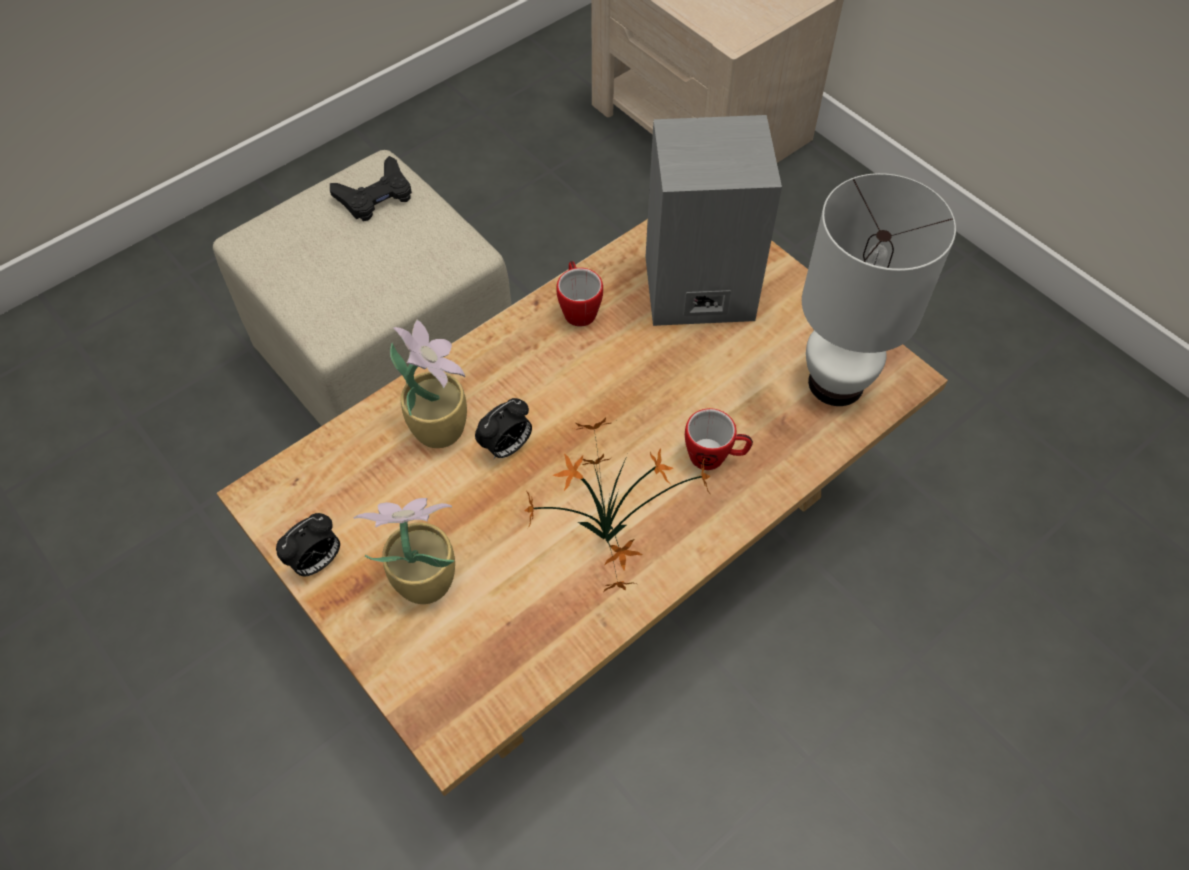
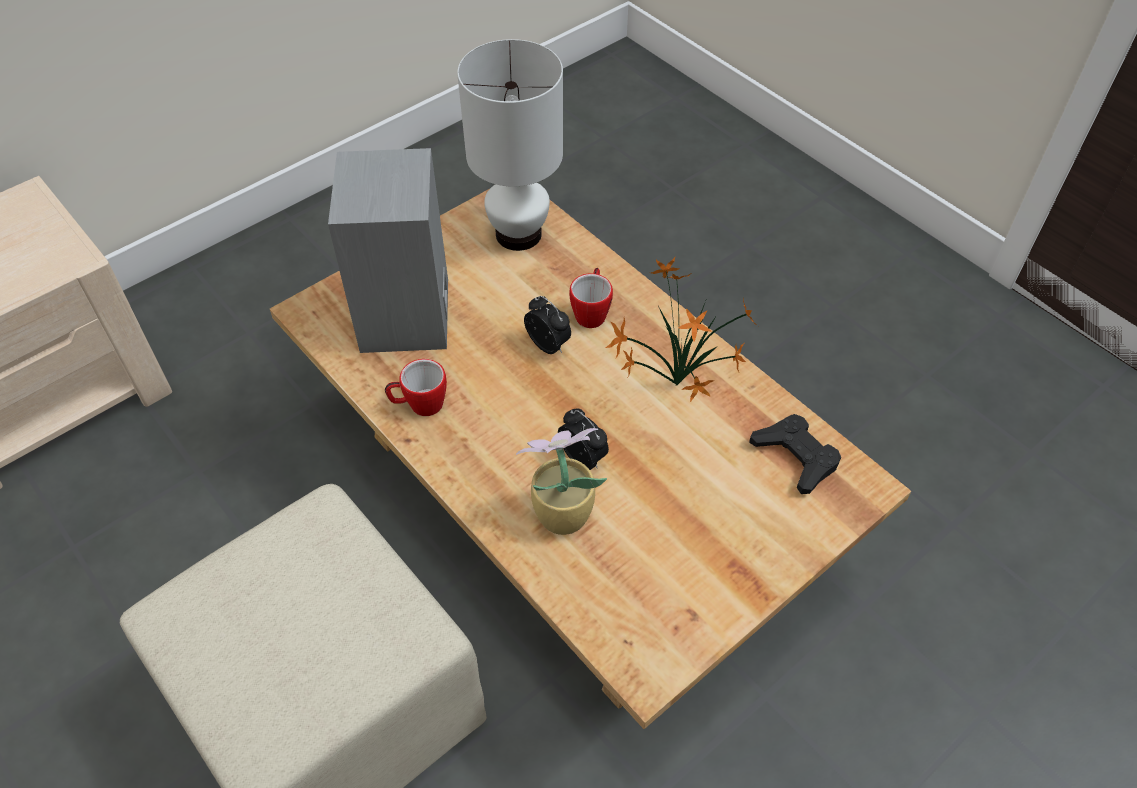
camera: 90 degrees left, 5 degrees down
alarm clock [276,513,340,576] -> alarm clock moved to [524,296,571,354]
black game controller [330,156,412,221] -> black game controller moved to [749,414,841,494]
potted plant [354,498,455,604] -> none

